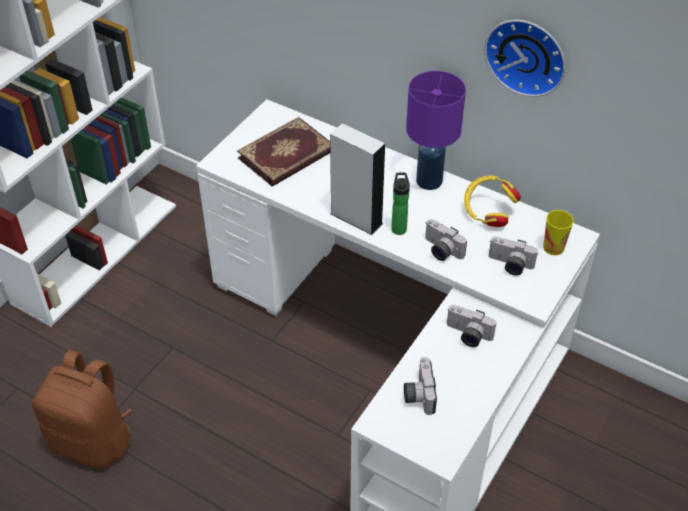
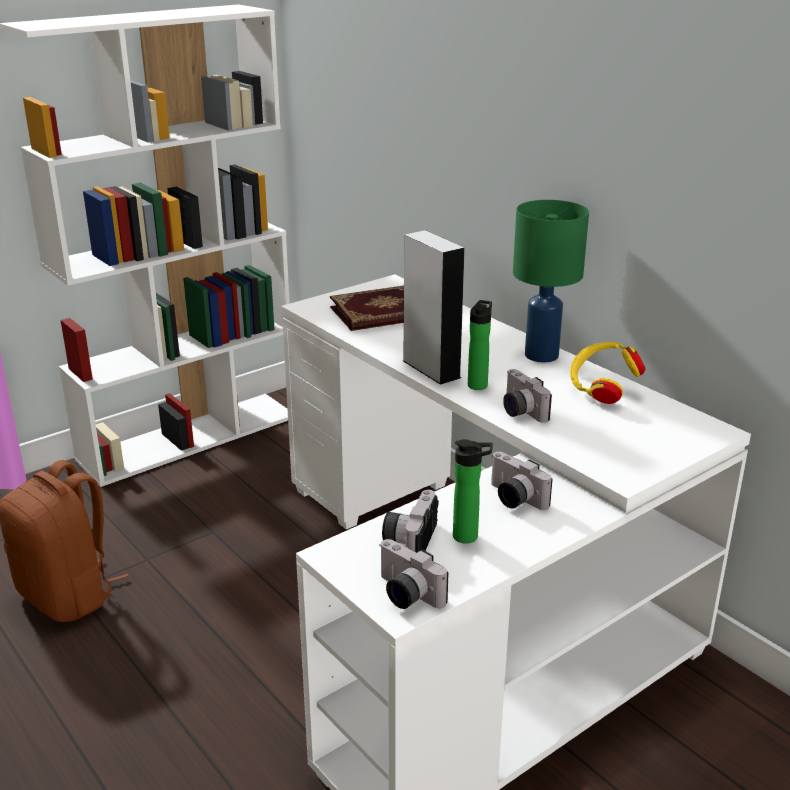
camera: 20 degrees right, 20 degrees down
purple table lamp [406,71,466,190] -> green table lamp [513,200,589,362]
wall clock [485,20,565,97] -> none
camera [489,237,538,276] -> camera moved to [379,539,448,609]
cup [543,210,574,255] -> none
none -> bottle [453,439,493,544]

